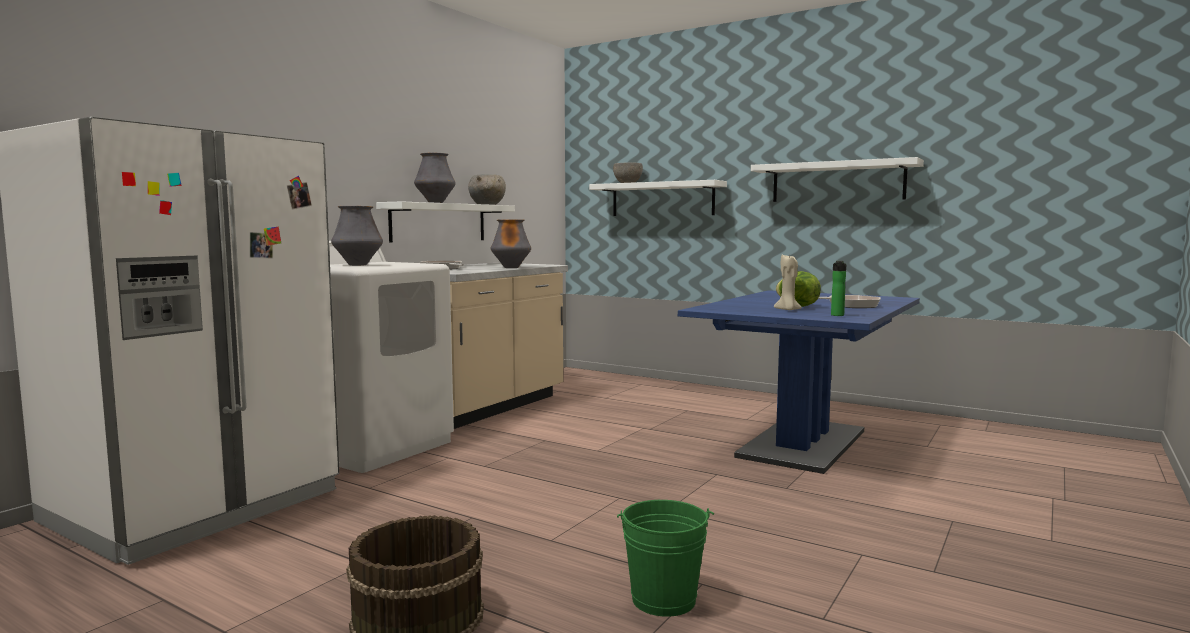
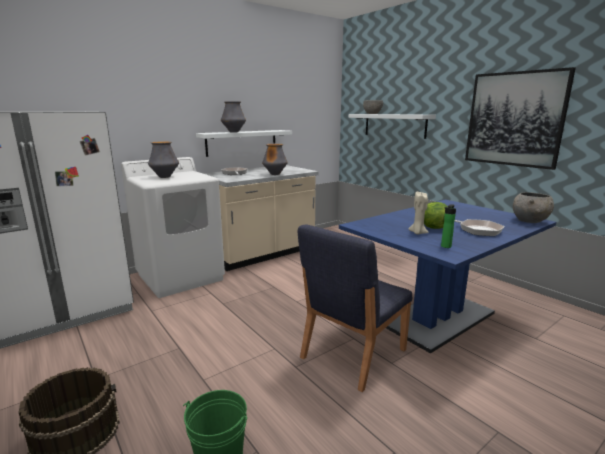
camera: 20 degrees right, 10 degrees up
grey bowl [468,174,506,205] -> grey bowl moved to [513,192,554,223]
white shelf [751,157,924,202] -> picture [465,67,576,170]
none -> blue chair [298,224,412,392]

